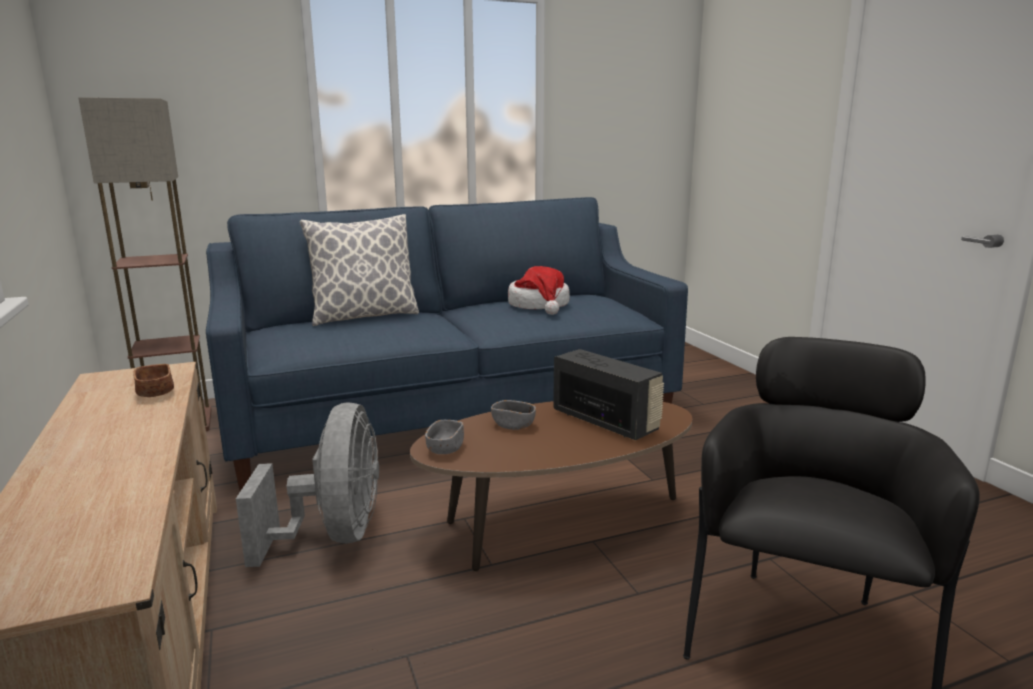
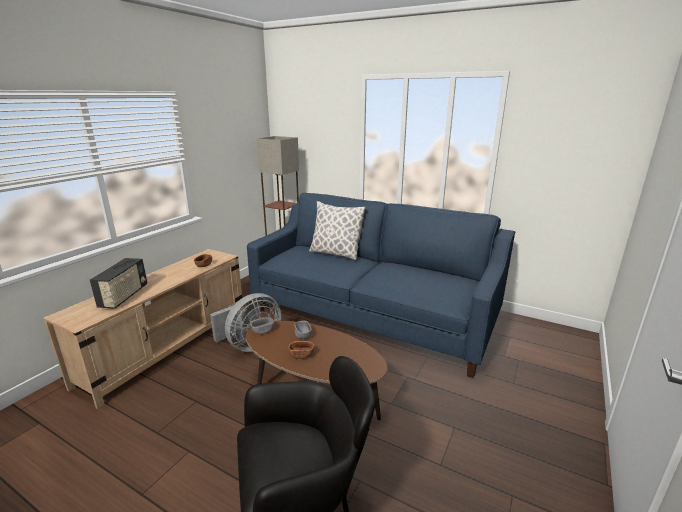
camera: 50 degrees right, 5 degrees up
hat [508,266,570,315] -> none
radio [553,349,664,440] -> radio moved to [90,258,147,309]
none -> brown bowl [289,341,314,359]

